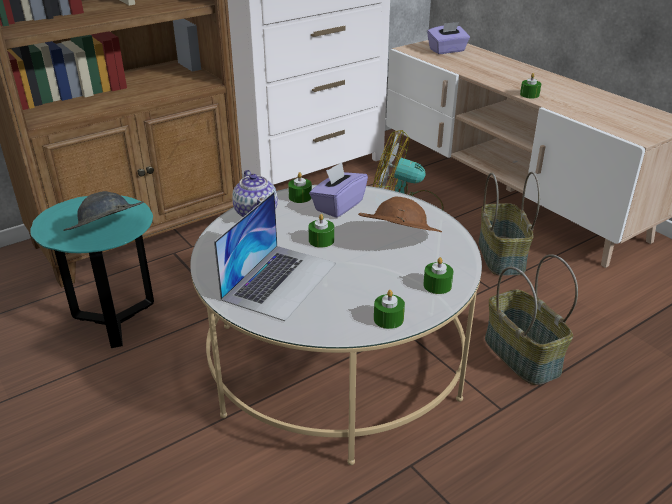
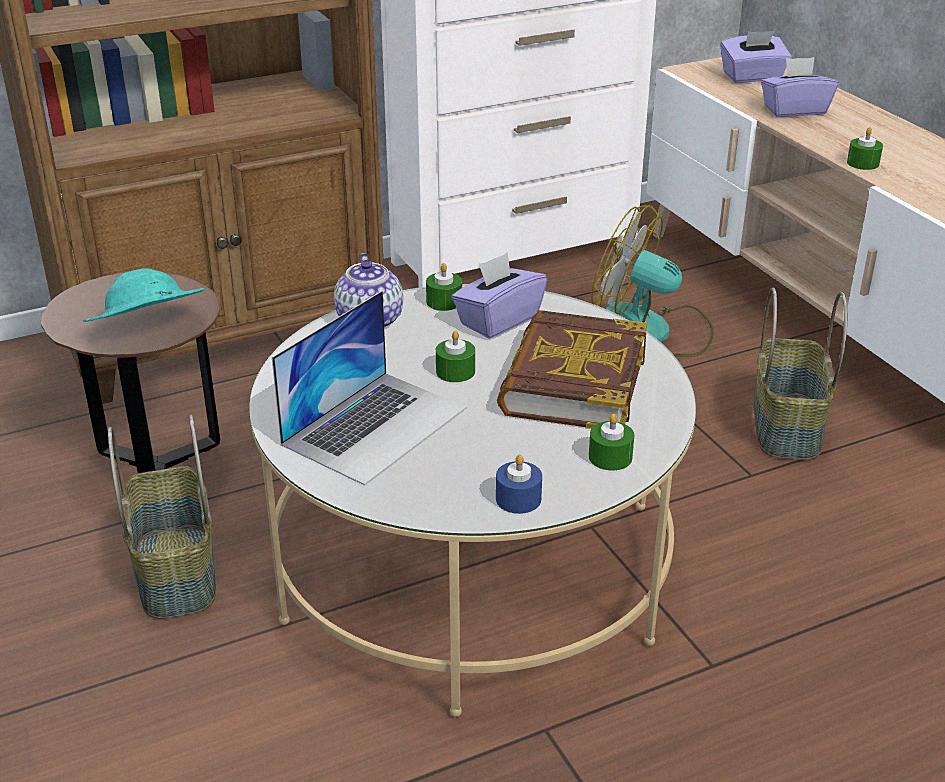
camera: 10 degrees right, 0 degrees up
turquoise side table [30,196,154,348] -> brown side table [41,273,220,473]
grey hat [64,191,144,231] -> turquoise hat [83,268,204,322]
brown hat [358,197,442,232] -> book [497,310,647,429]
green candle [374,290,405,329] -> blue candle [496,454,542,514]
basket [485,254,578,385] -> basket moved to [108,415,216,619]
none -> purple tissue box [761,57,839,117]

